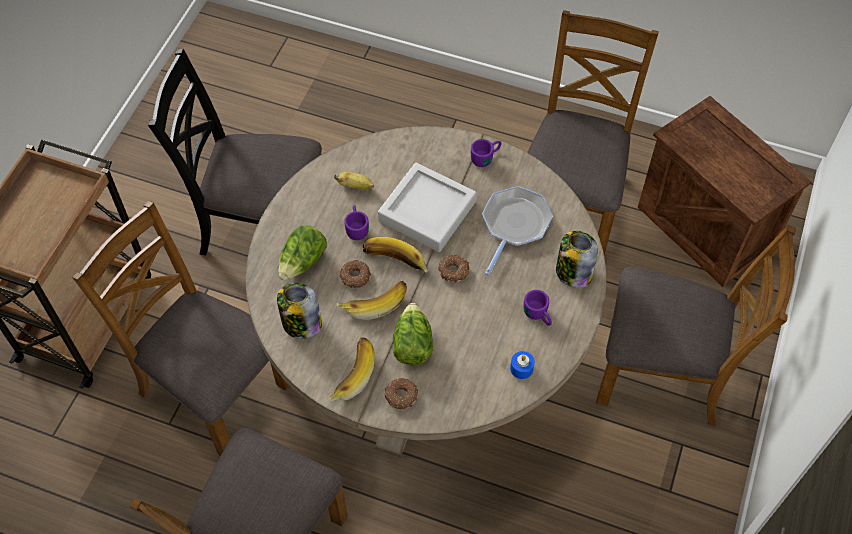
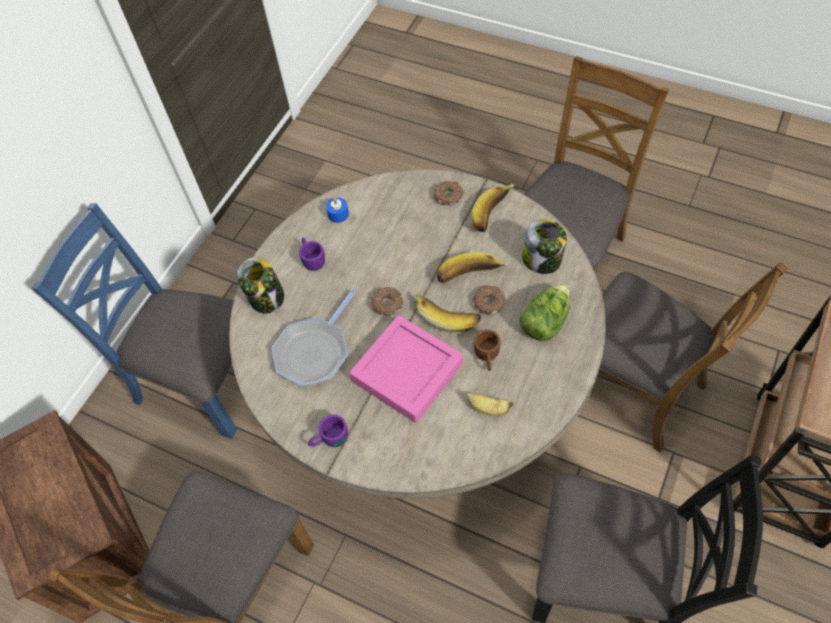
camera: 170 degrees left, 0 degrees up
purple mug [344,205,369,240] -> brown mug [474,329,501,371]
grey tray [378,163,476,252] -> pink tray [350,315,463,423]
lettuce [393,303,433,365] -> none
brown chair [596,225,796,426] -> blue chair [31,203,237,439]

